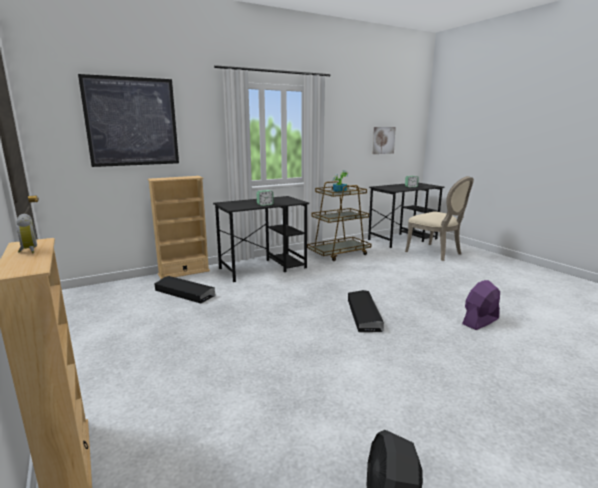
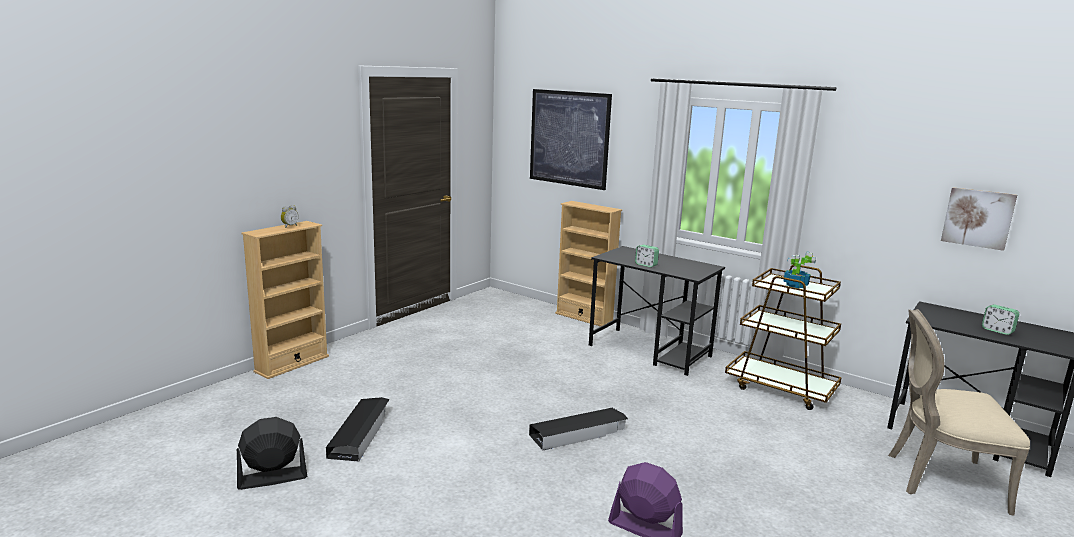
camera: 65 degrees right, 0 degrees up
black storage box [155,276,215,303] -> black storage box moved to [326,397,390,462]
beige chair [405,176,474,261] -> beige chair turned 75 degrees clockwise [888,309,1030,516]

